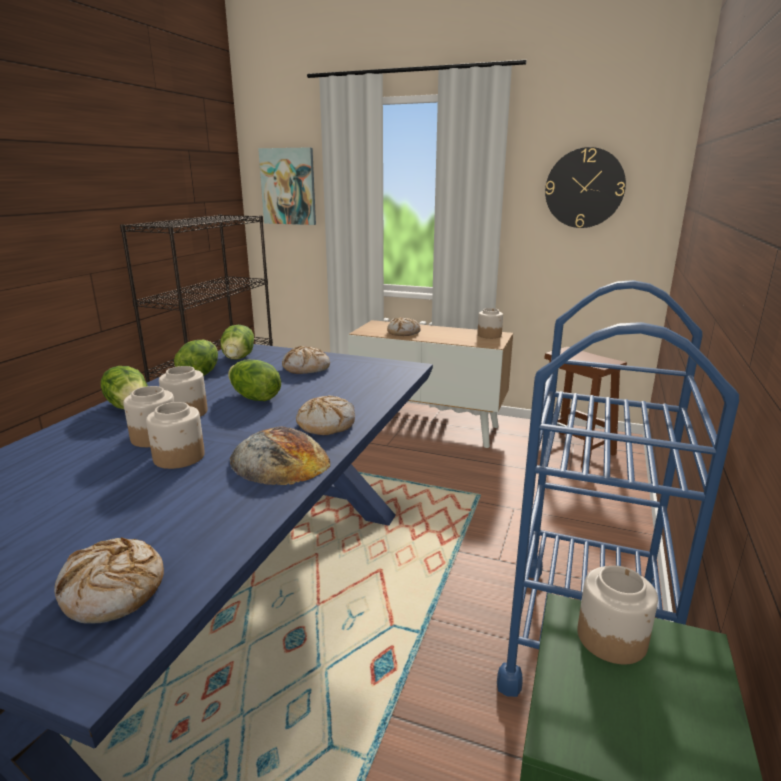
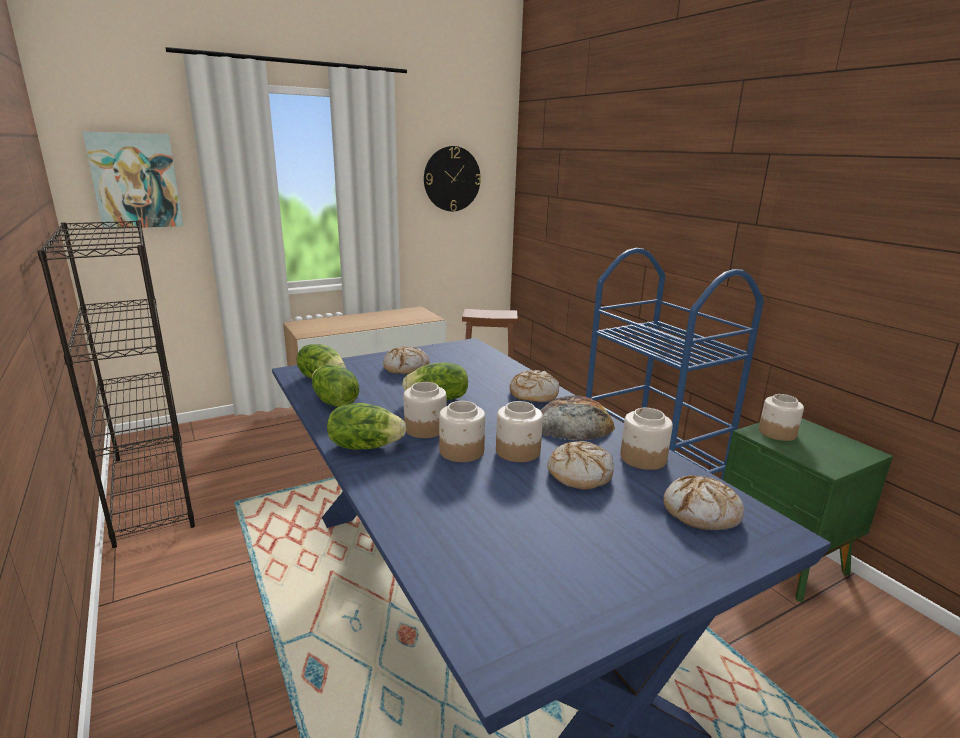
camera: 50 degrees left, 0 degrees up
bread [387,317,420,336] -> bread moved to [548,441,614,490]
jar [477,308,503,339] -> jar moved to [620,408,673,470]

